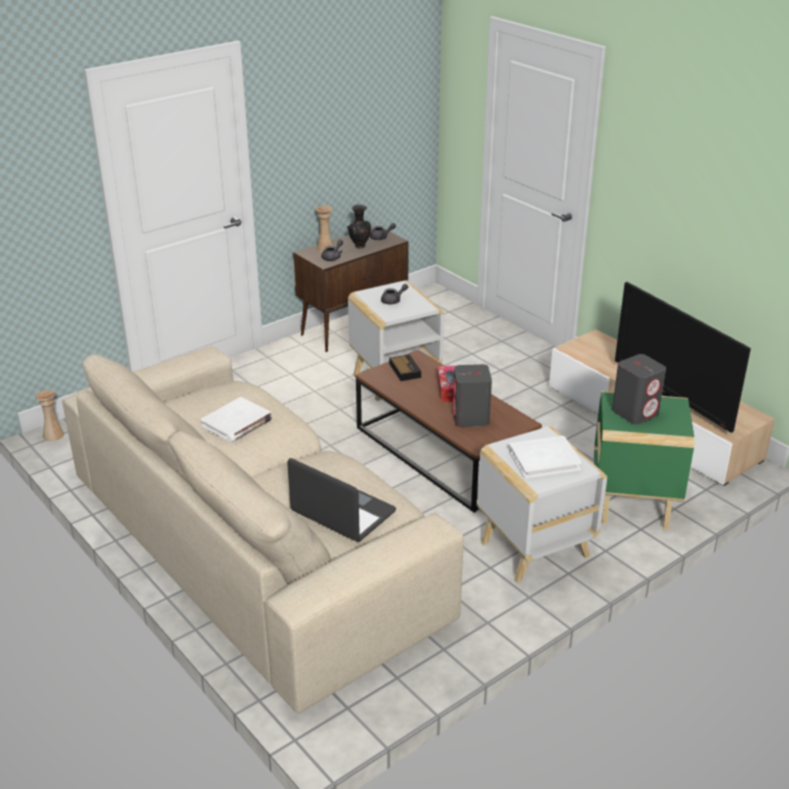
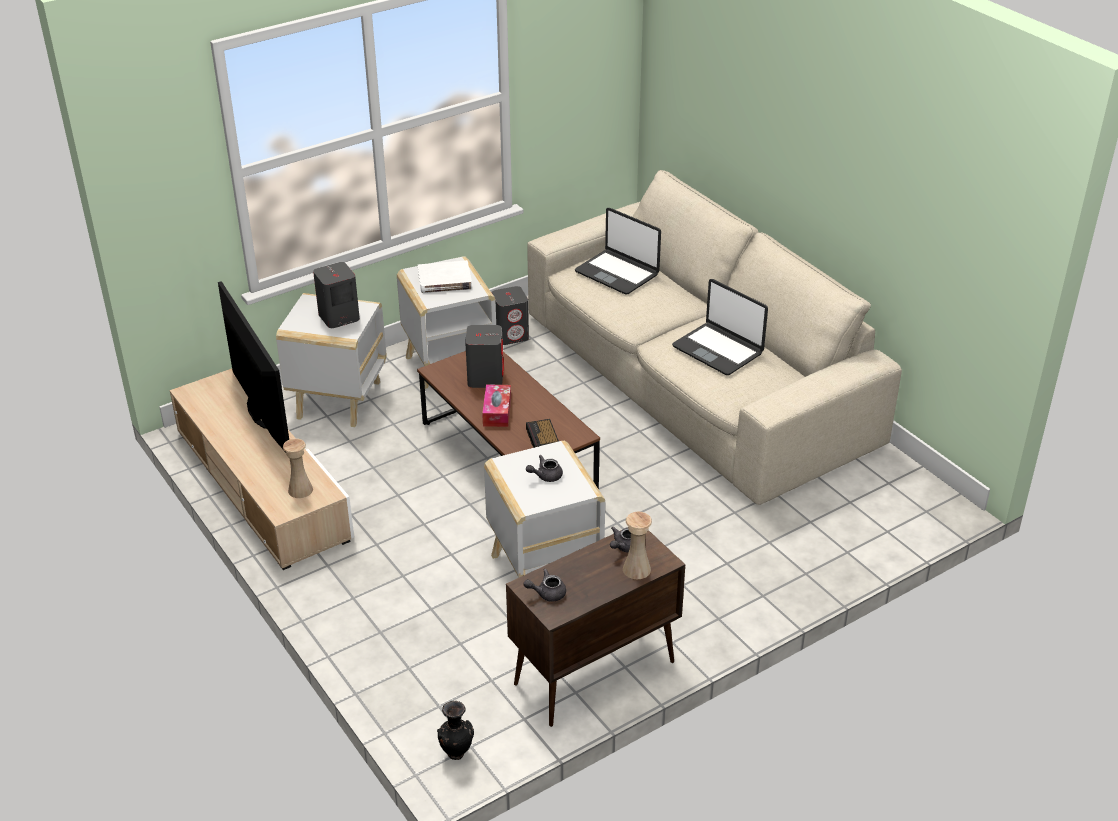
camera: 175 degrees left, 5 degrees up
beige vase [36,390,64,441] -> beige vase moved to [283,438,313,498]
white book [201,397,272,442] -> laptop [672,279,768,375]
black vase [347,204,371,248] -> black vase moved to [437,701,474,760]
green side table [594,391,695,530] -> white side table [276,293,386,427]
none -> grey speaker [492,286,529,345]

